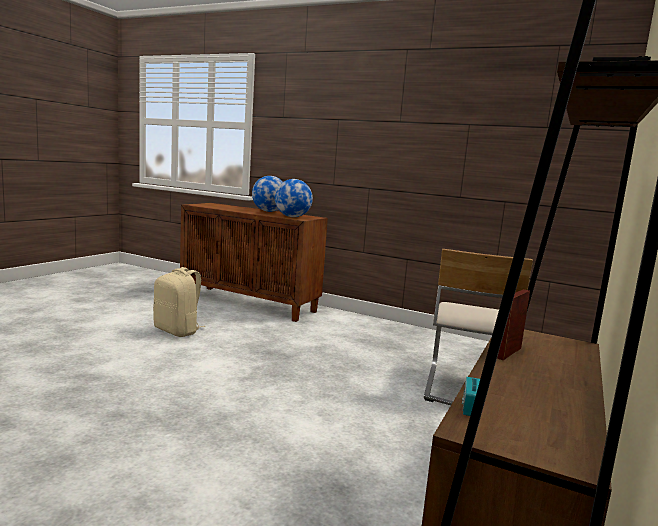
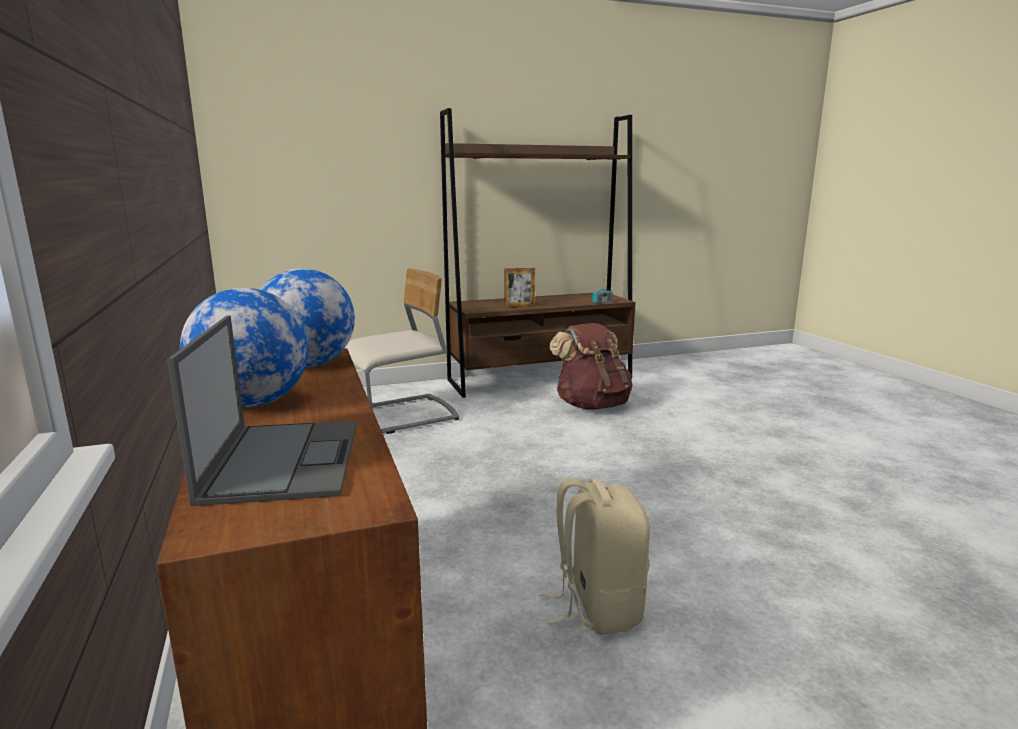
camera: 135 degrees left, 5 degrees up
none -> laptop [167,315,357,506]
none -> brown backpack [549,323,633,410]

